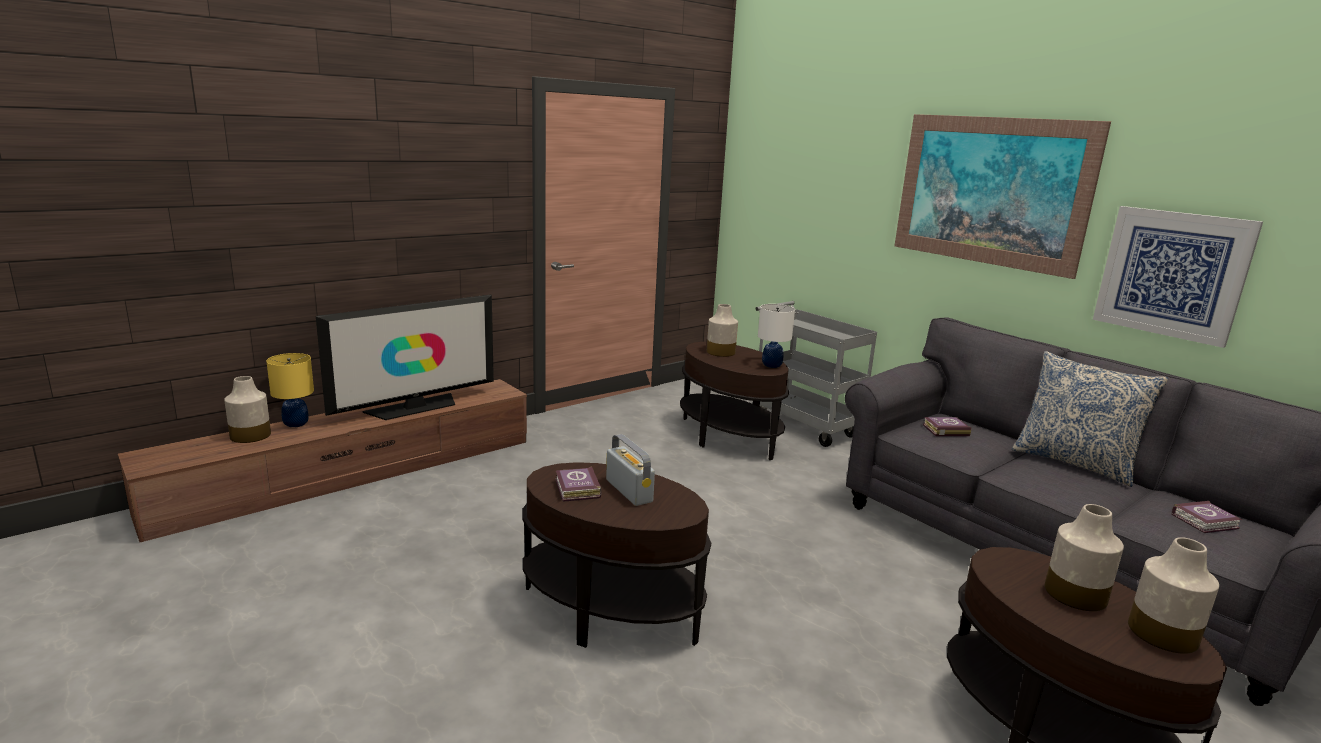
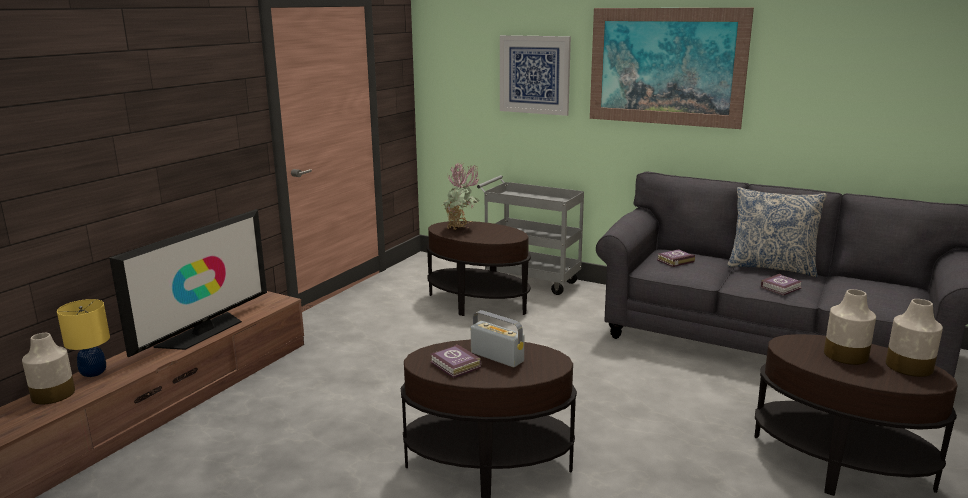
camera: 20 degrees left, 0 degrees up
beige vase [707,304,738,357] -> potted plant [442,163,480,230]
white table lamp [758,304,795,368] -> none
picture [1093,206,1263,348] -> picture moved to [500,35,571,116]
book [1171,501,1242,533] -> book moved to [761,274,802,296]

